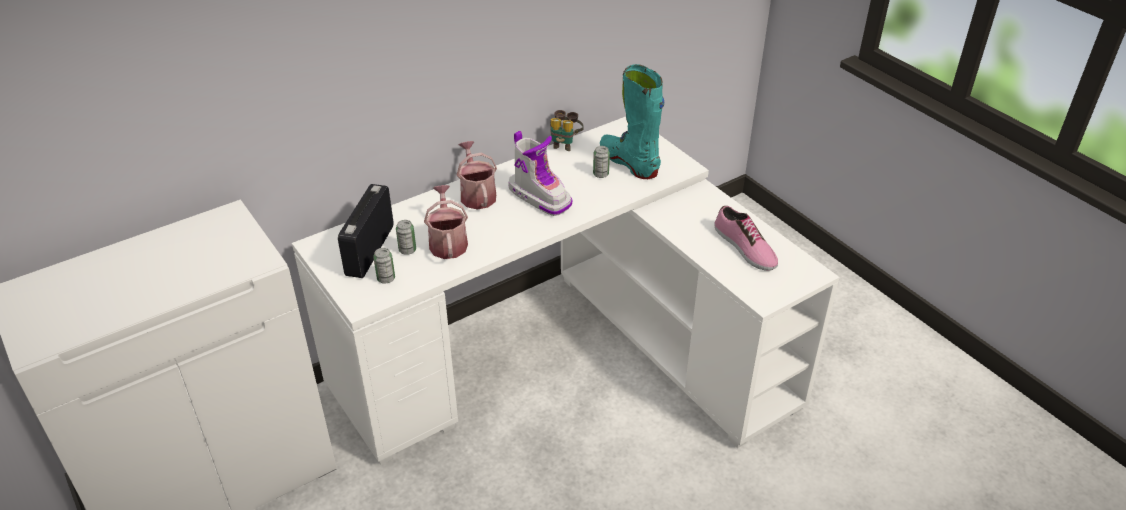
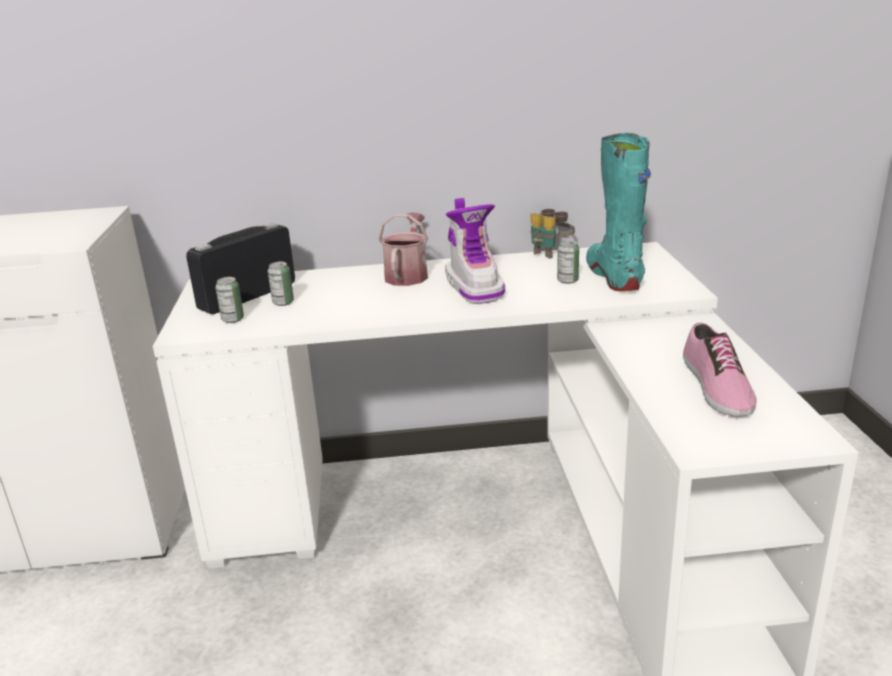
camera: 30 degrees right, 15 degrees down
watering can [424,185,468,259] -> none

